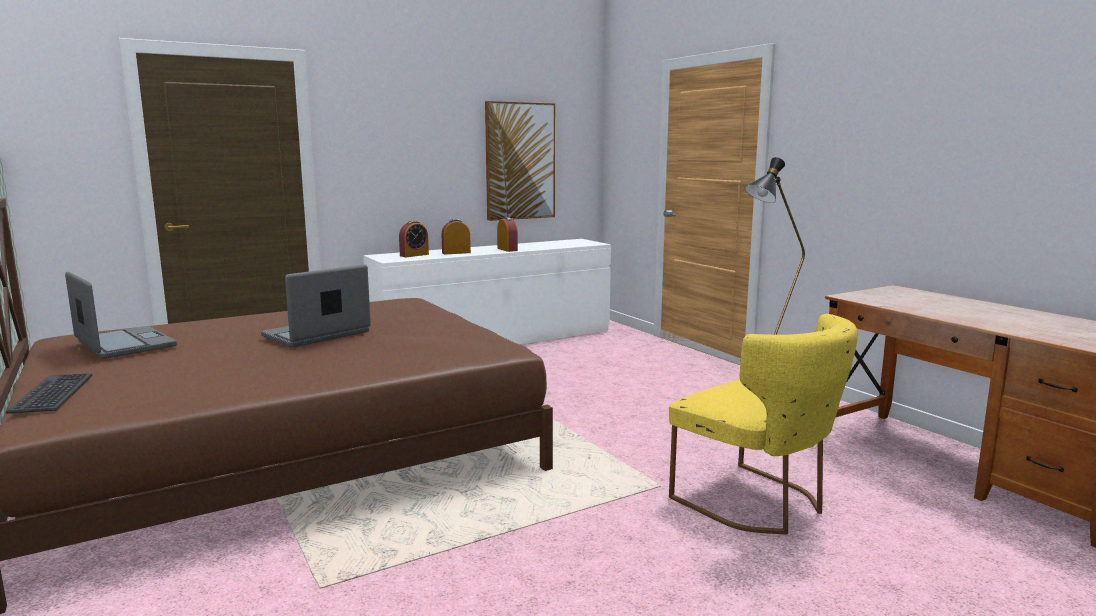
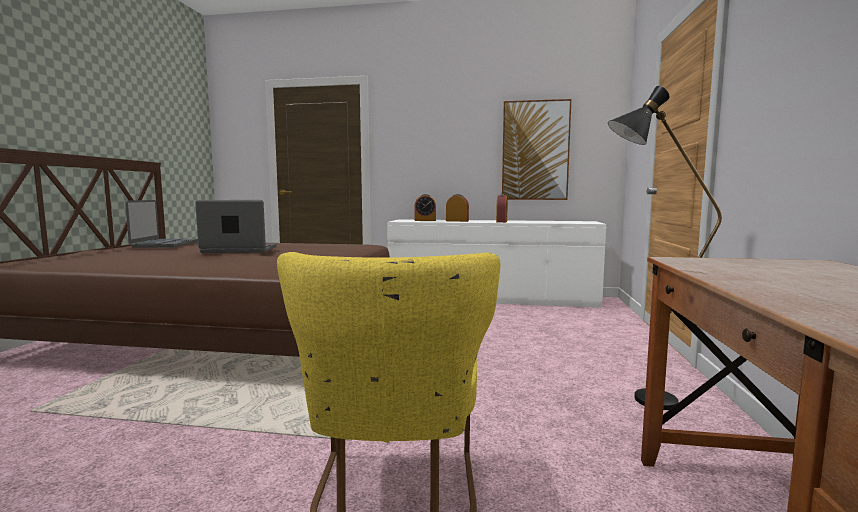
camera: 40 degrees right, 5 degrees down
keyboard [6,373,92,413] -> none

